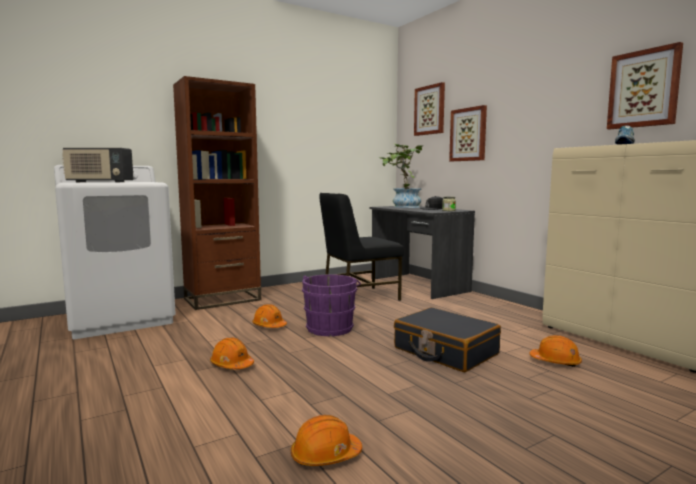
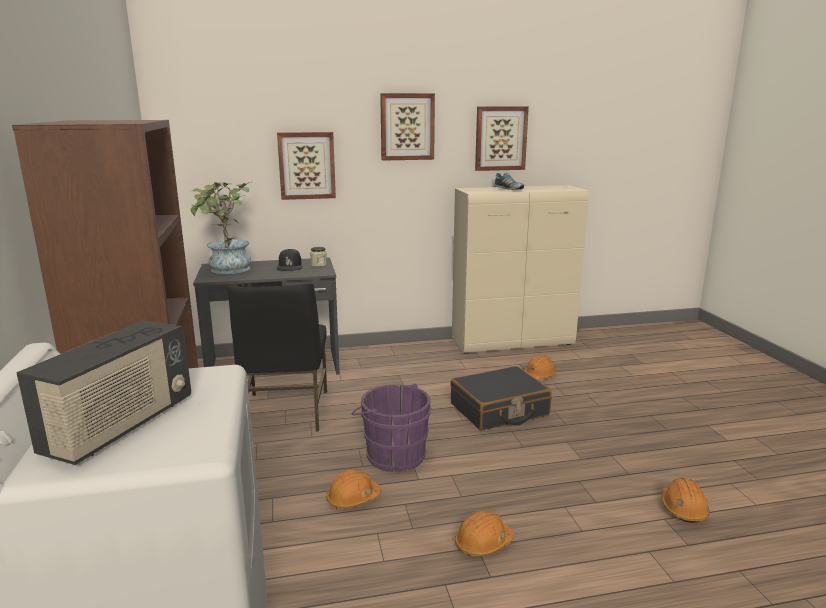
camera: 70 degrees left, 10 degrees up
picture [414,82,445,136] -> picture moved to [380,93,435,161]

